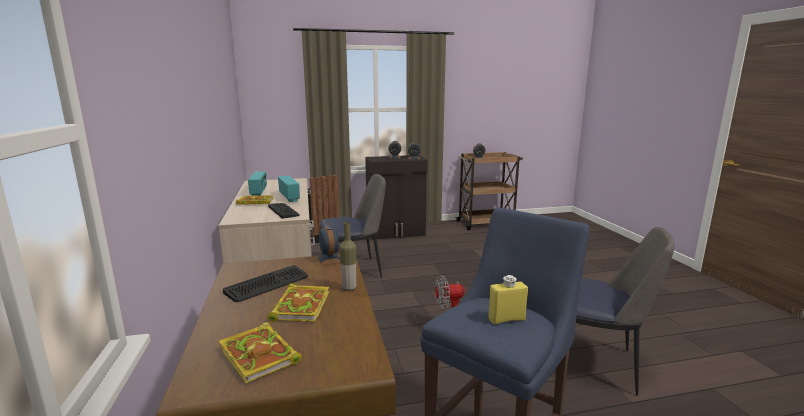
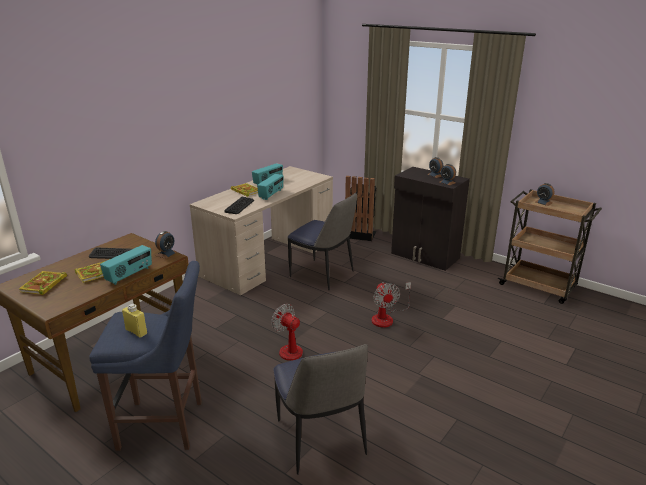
camera: 50 degrees right, 10 degrees up
bottle [340,222,357,291] -> radio [100,245,152,285]
none -> fan [372,282,411,328]

